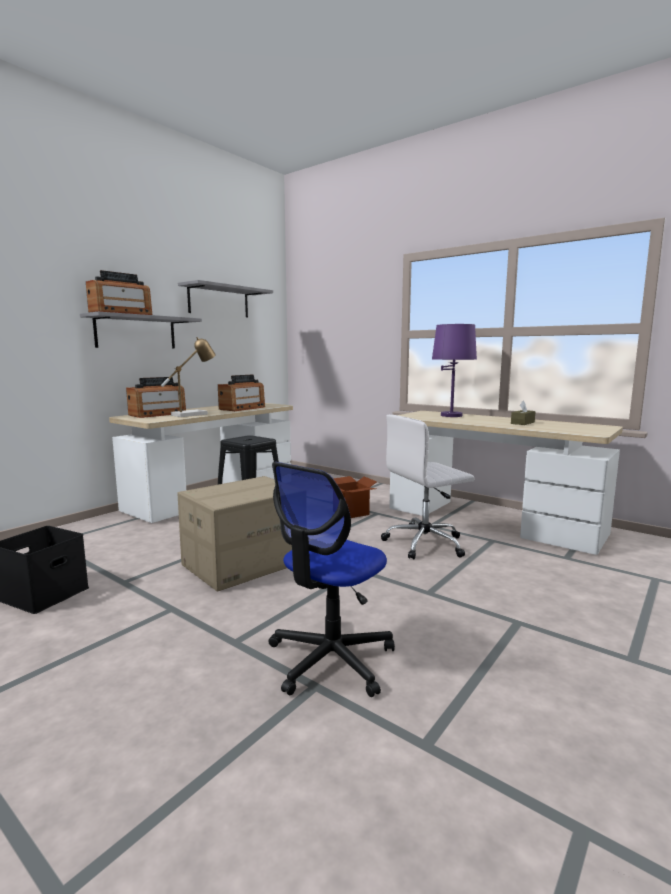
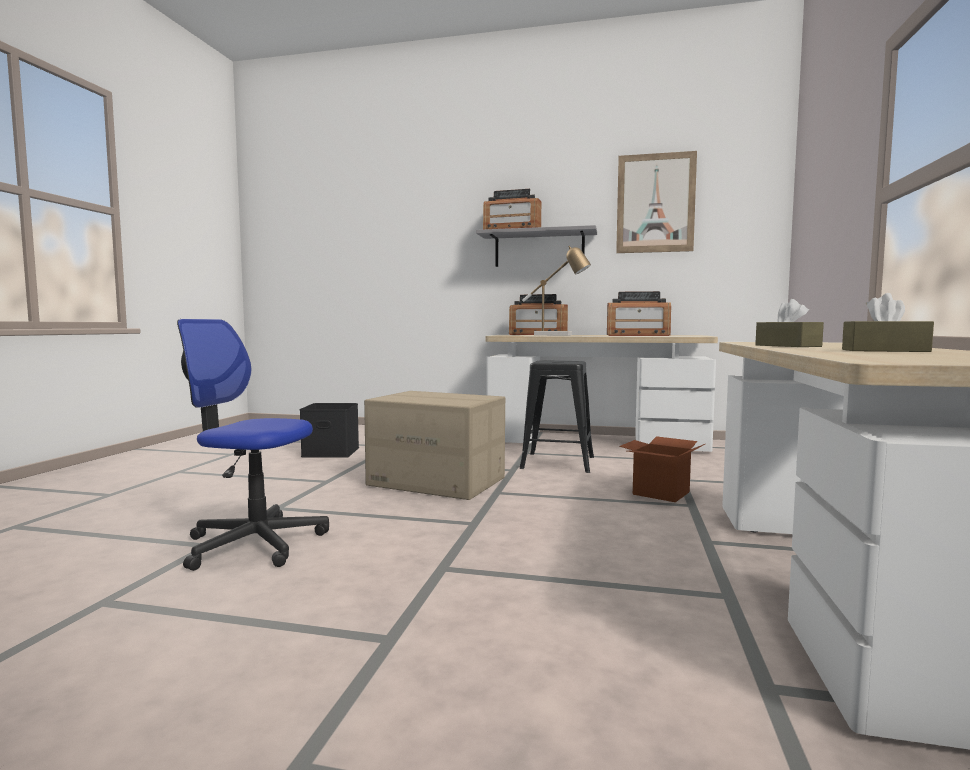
camera: 65 degrees right, 5 degrees down
grey shelf [178,280,273,317] -> picture [616,151,697,253]
white office chair [381,415,474,559] -> none
purple table lamp [432,324,477,417] -> none
none -> brown tissue box [755,299,824,347]

